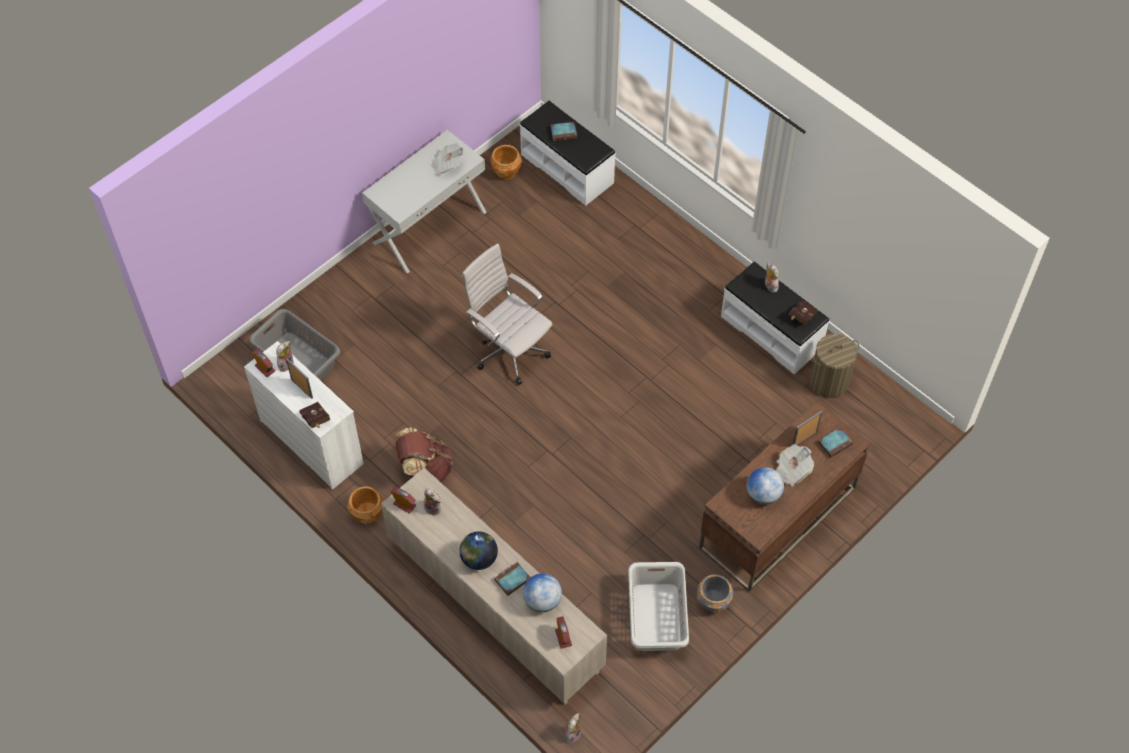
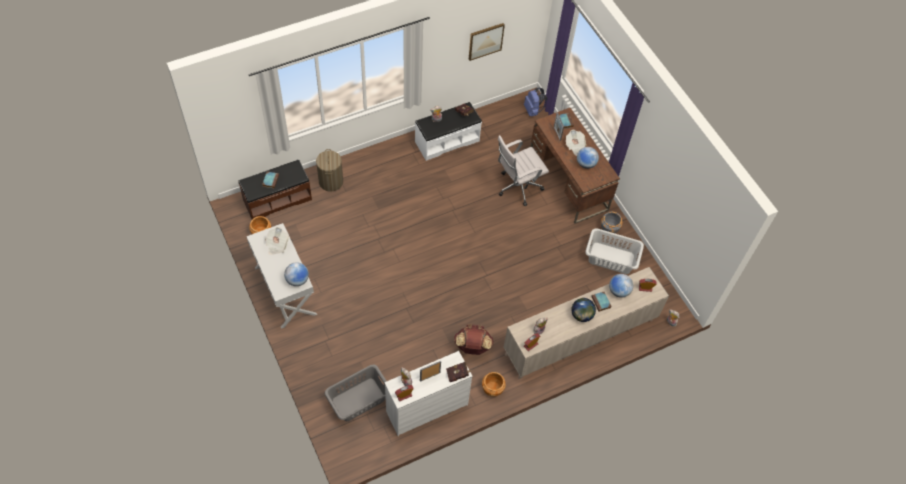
camera: 75 degrees left, 0 degrees up
white office chair [462,243,552,385] -> white office chair moved to [498,135,549,206]
white bench [520,101,615,206] -> brown bench [238,160,312,219]
laundry basket [809,334,859,398] -> laundry basket moved to [316,149,343,192]
none -> globe [284,262,309,286]
none -> picture [469,23,505,61]
none -> blue backpack [524,88,547,116]

